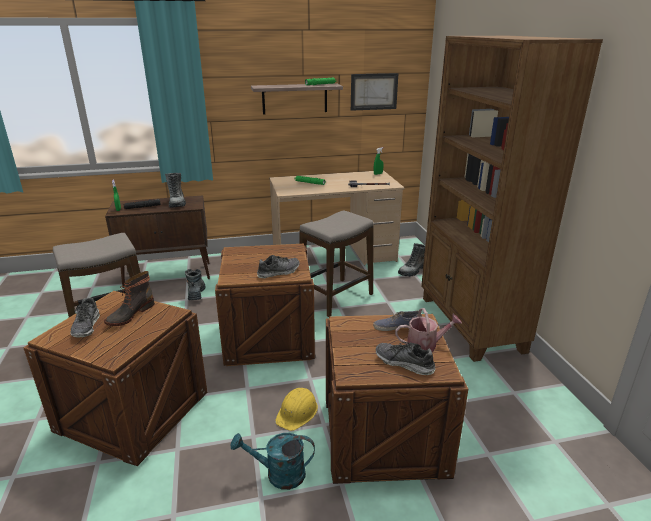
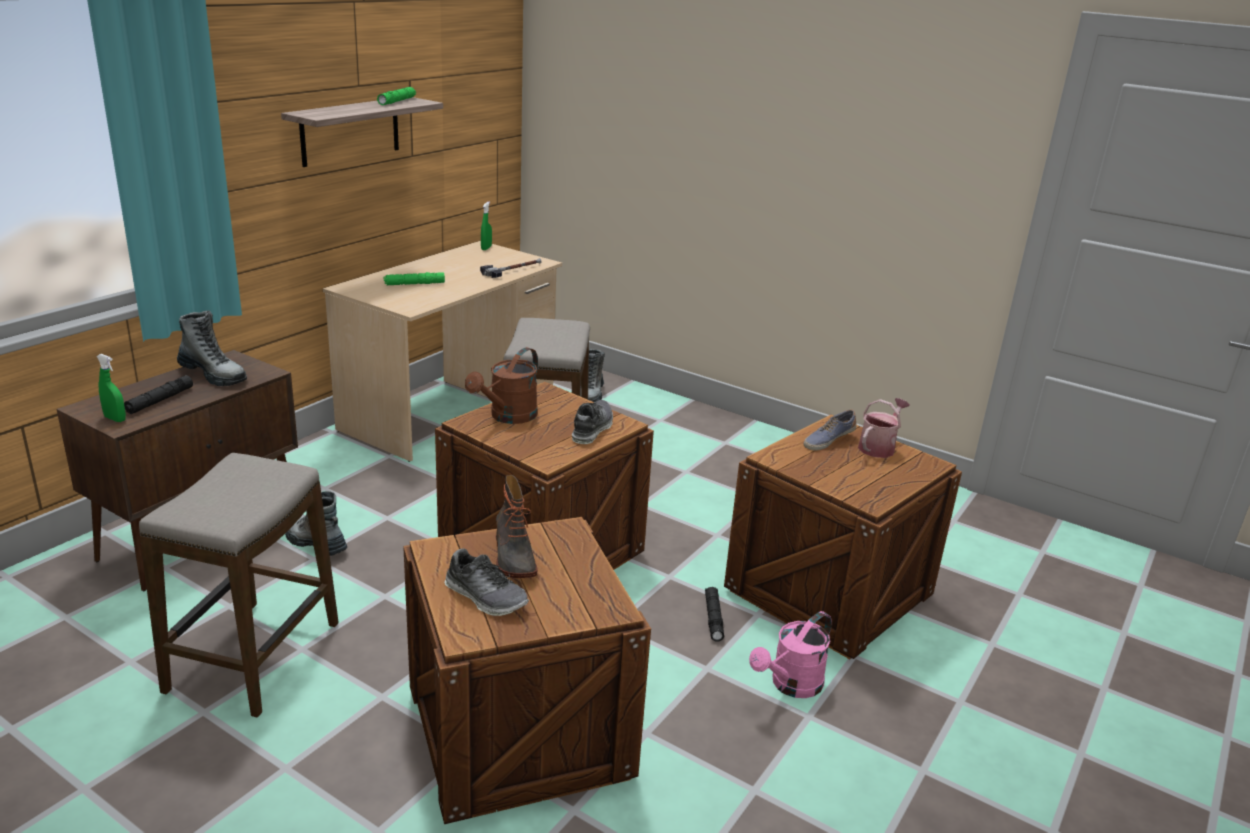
camera: 45 degrees left, 0 degrees up
turquoise watering can [231,433,315,490] -> pink watering can [749,611,832,698]
yellow hard hat [275,388,318,431] -> black flashlight [705,587,724,642]
picture [351,73,398,111] -> none
shoe [376,342,435,375] -> none
brown bookcase [421,36,603,362] -> none
none -> brown watering can [465,347,538,424]

